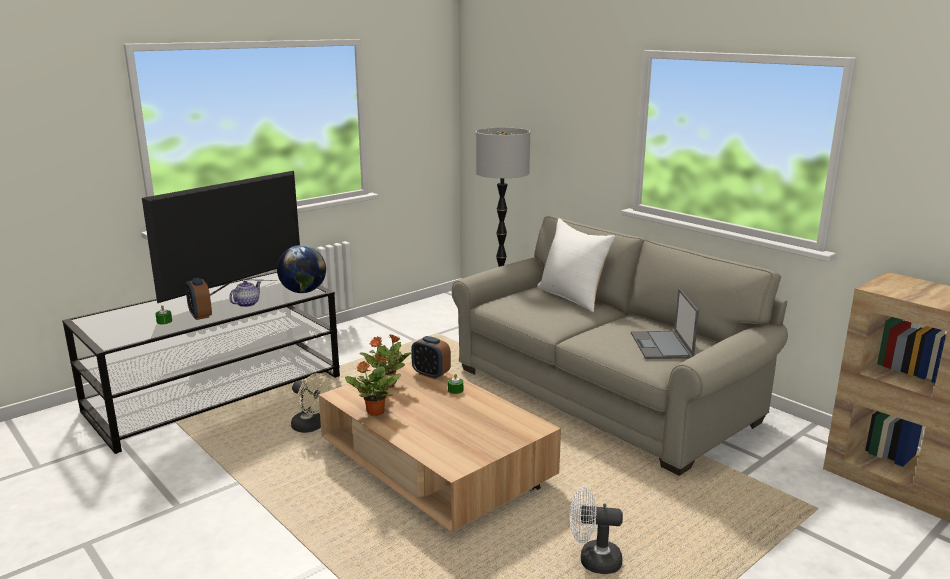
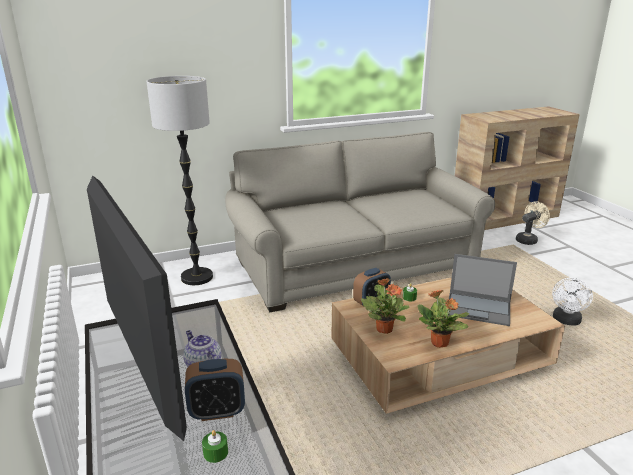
camera: 70 degrees left, 5 degrees up
globe [277,245,326,293] -> none
beige fan [291,373,332,433] -> beige fan moved to [516,201,550,245]
white pillow [537,218,615,312] -> none
laptop [631,288,699,359] -> laptop moved to [448,254,517,326]

